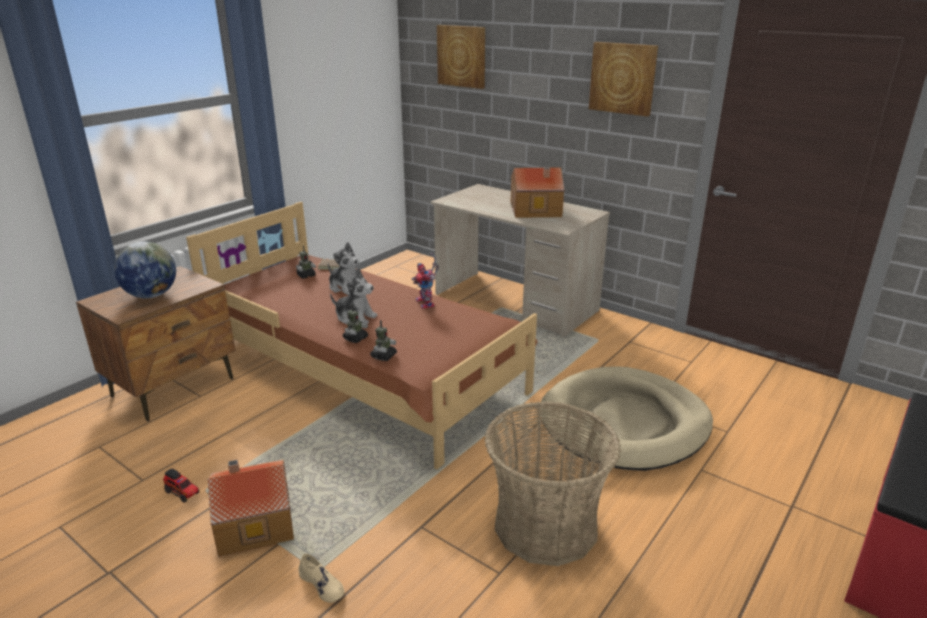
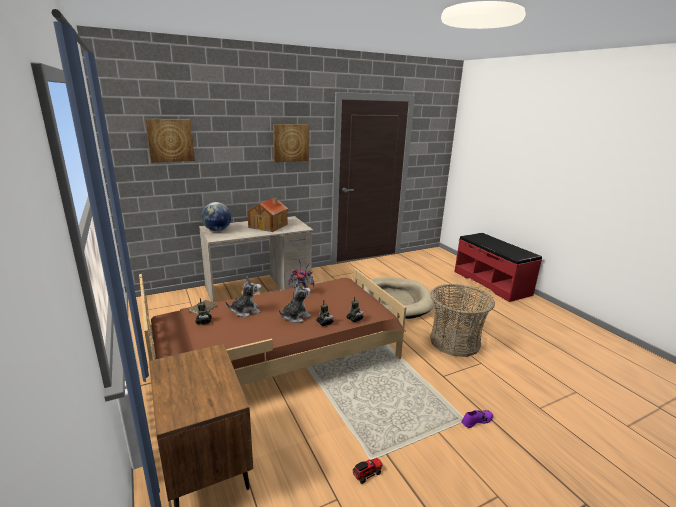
camera: 65 degrees left, 5 degrees down
globe [114,241,176,298] -> globe moved to [201,202,231,231]
toy house [208,460,294,557] -> none
beige shoe [299,554,345,603] -> purple shoe [462,410,493,428]

